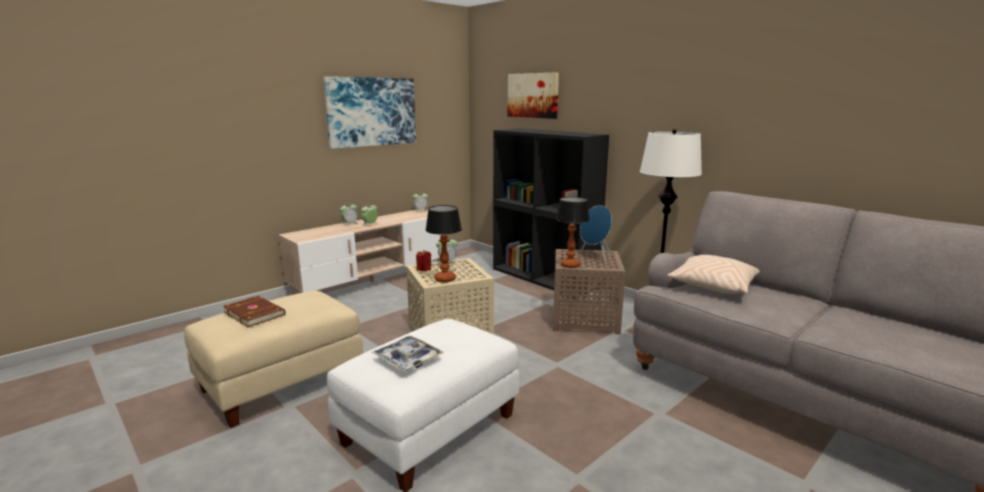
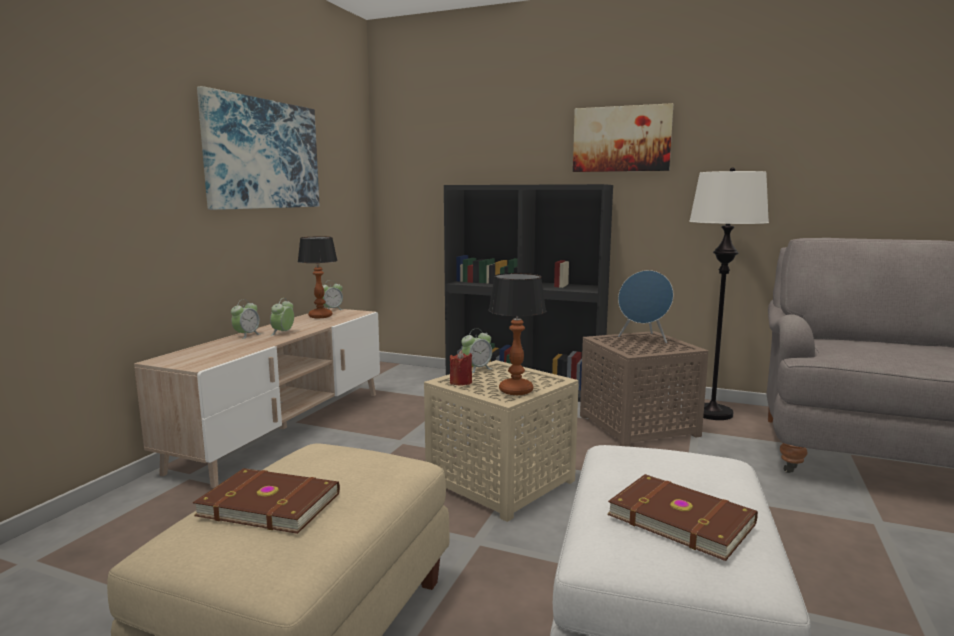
camera: 25 degrees left, 5 degrees down
tray [371,336,444,371] -> brown book [607,474,758,561]
picture [508,72,559,119] -> picture moved to [573,103,673,172]
table lamp [556,197,589,268] -> table lamp moved to [297,236,338,318]
beige pillow [667,255,760,294] -> none

